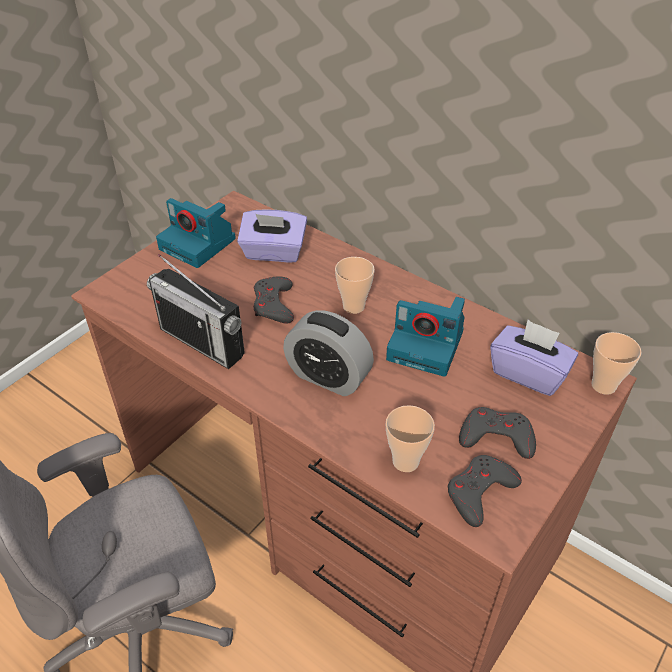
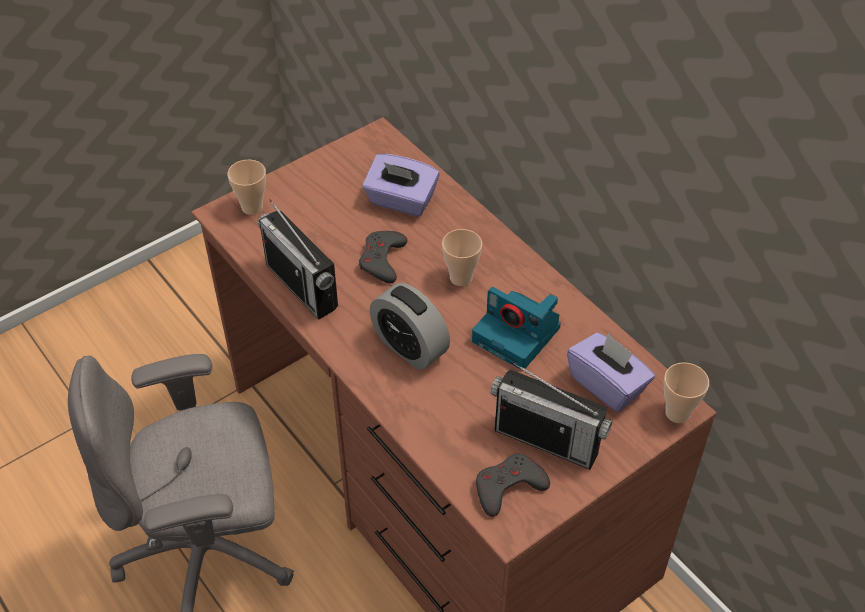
camera: 15 degrees right, 5 degrees up
camera [156,198,236,268] -> none
cup [386,405,435,472] -> cup moved to [228,160,266,215]
grey game controller [459,407,536,459] -> radio [490,363,612,470]

